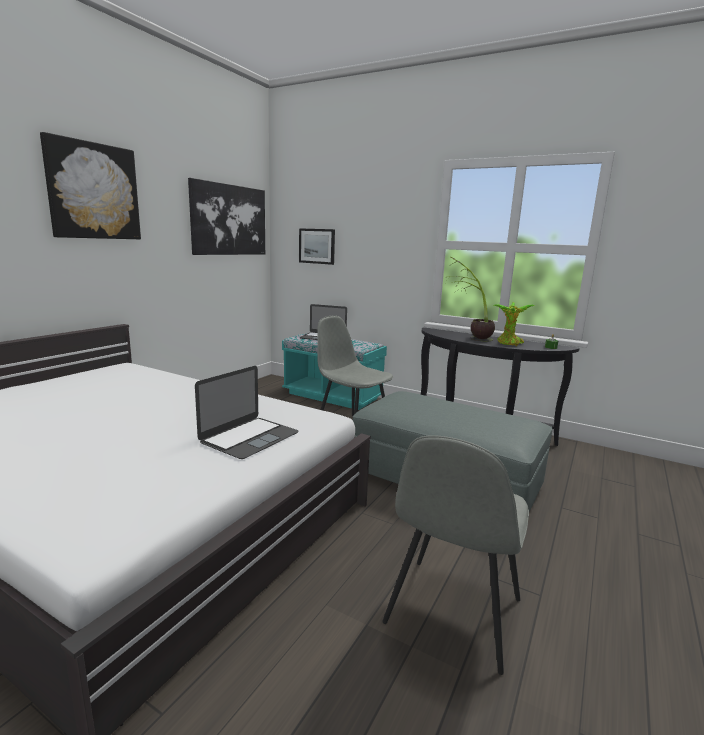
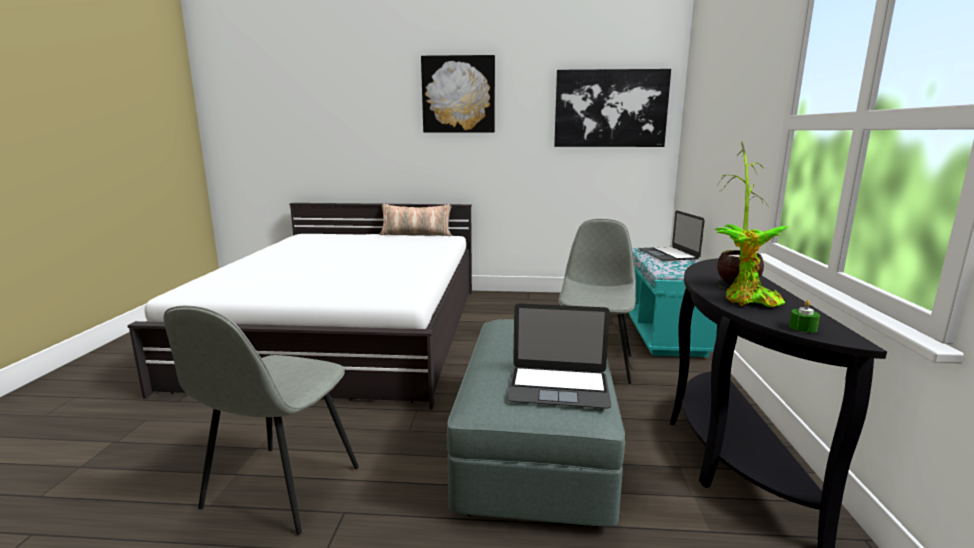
camera: 65 degrees right, 0 degrees up
laptop [195,366,299,459] -> laptop moved to [507,303,611,409]
picture [299,228,335,265] -> none
grey chair [382,435,529,675] -> grey chair turned 75 degrees counterclockwise [164,306,359,535]
none -> pillow [380,204,451,236]

